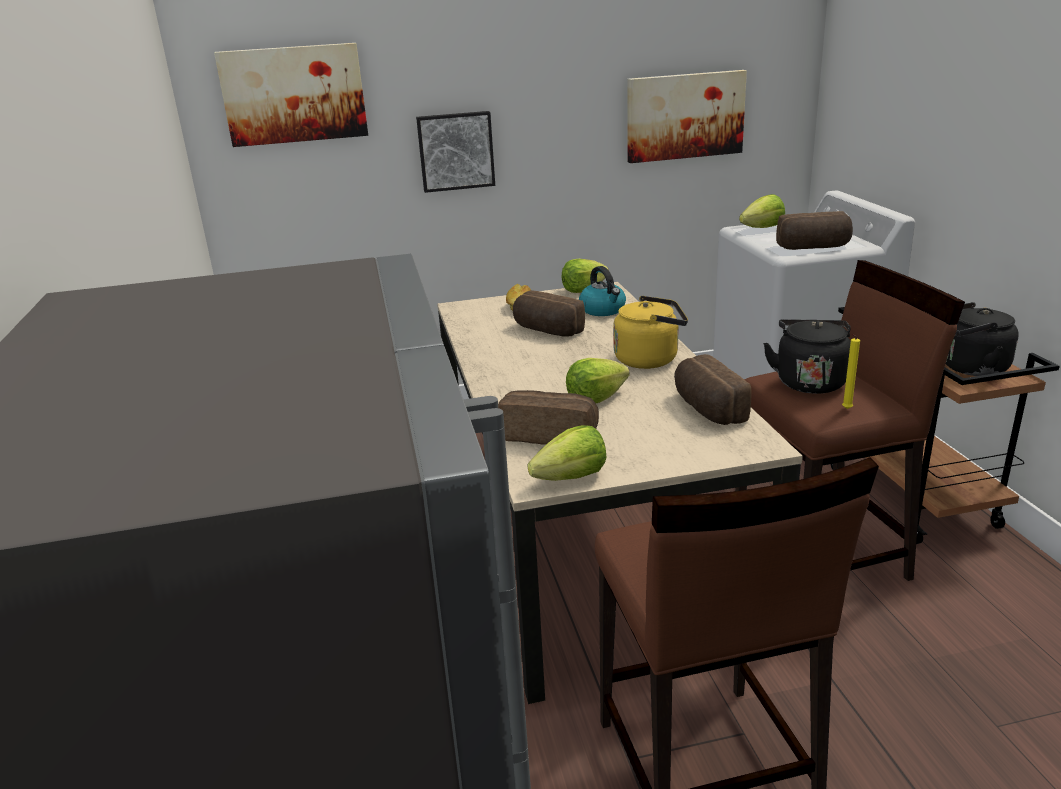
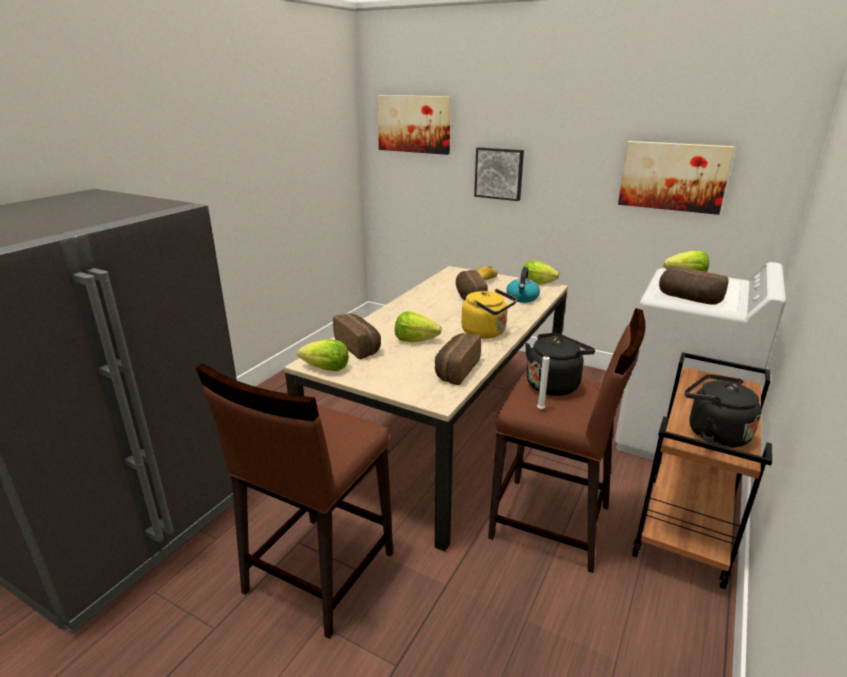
camera: 40 degrees right, 0 degrees up
yellow candle [842,334,860,409] -> white candle [537,352,550,409]

